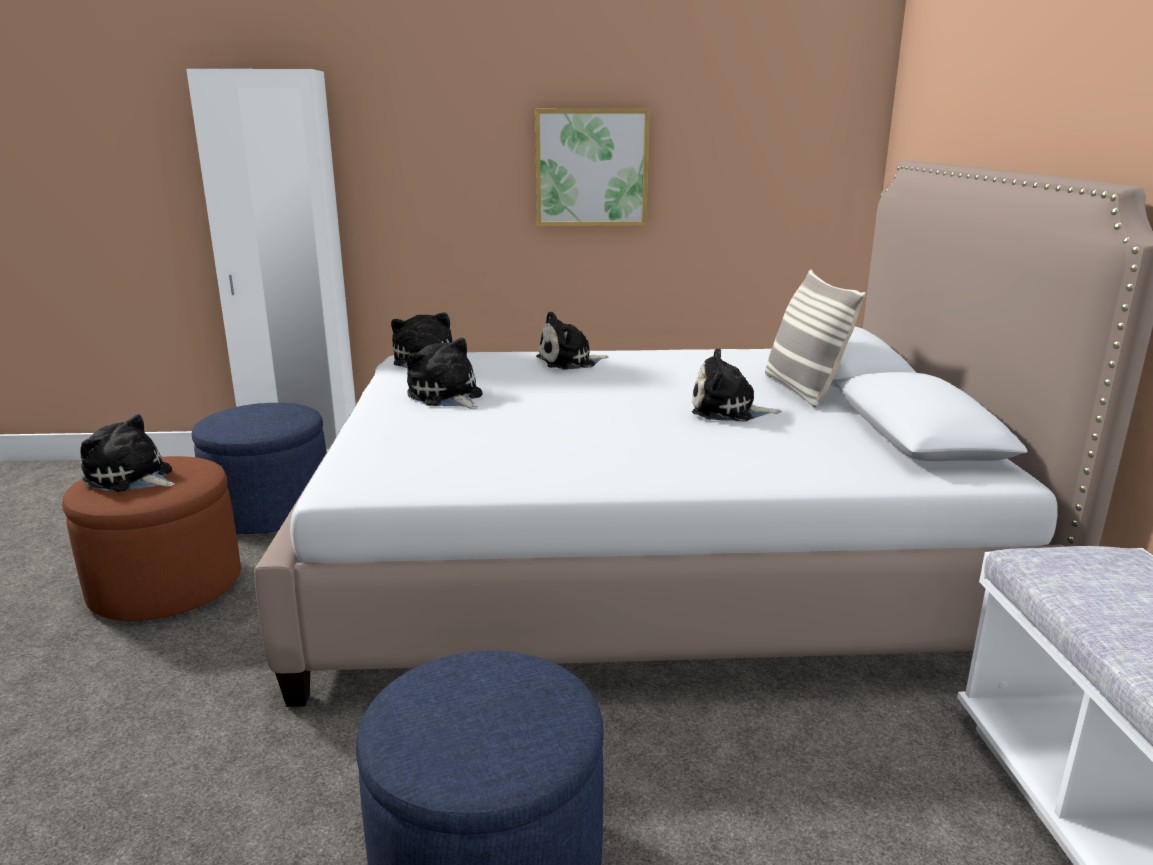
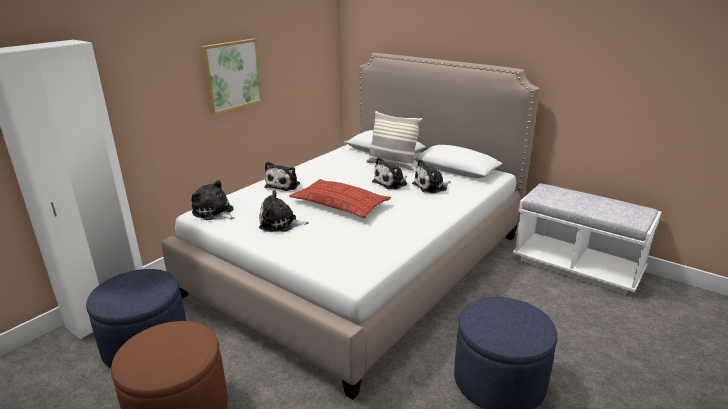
camera: 50 degrees left, 5 degrees up
plush toy [81,414,175,492] -> plush toy moved to [412,159,451,194]
none -> pillow [289,179,391,218]

